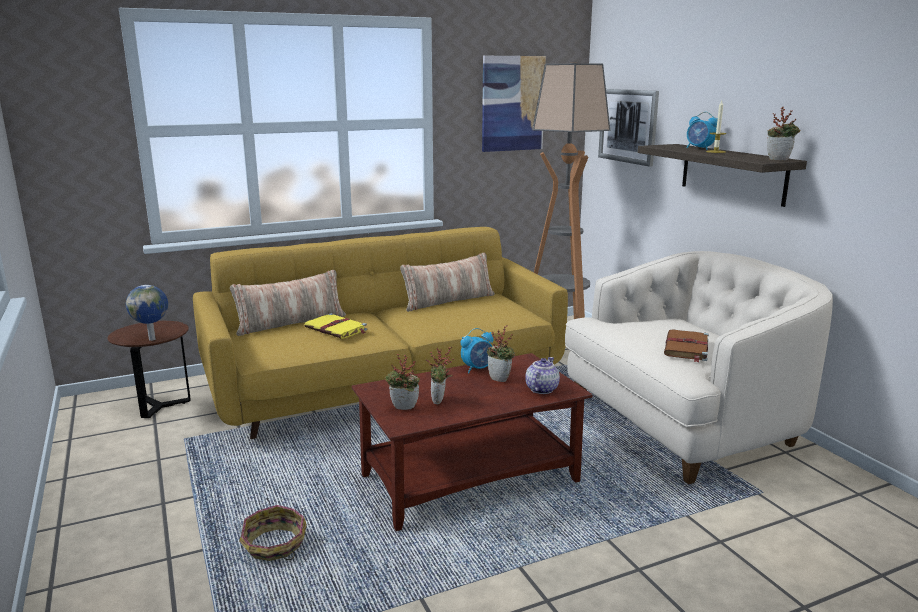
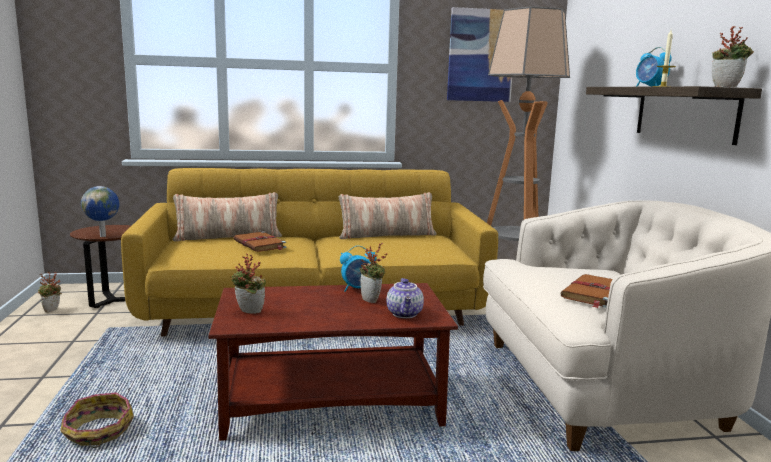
camera: 15 degrees right, 5 degrees down
yellow book [305,313,367,339] -> brown book [233,231,287,252]
potted plant [426,346,454,404] -> potted plant moved to [38,271,62,313]
teapot [525,357,560,394] -> teapot turned 135 degrees clockwise [386,278,424,318]
picture [598,89,659,167] -> none

